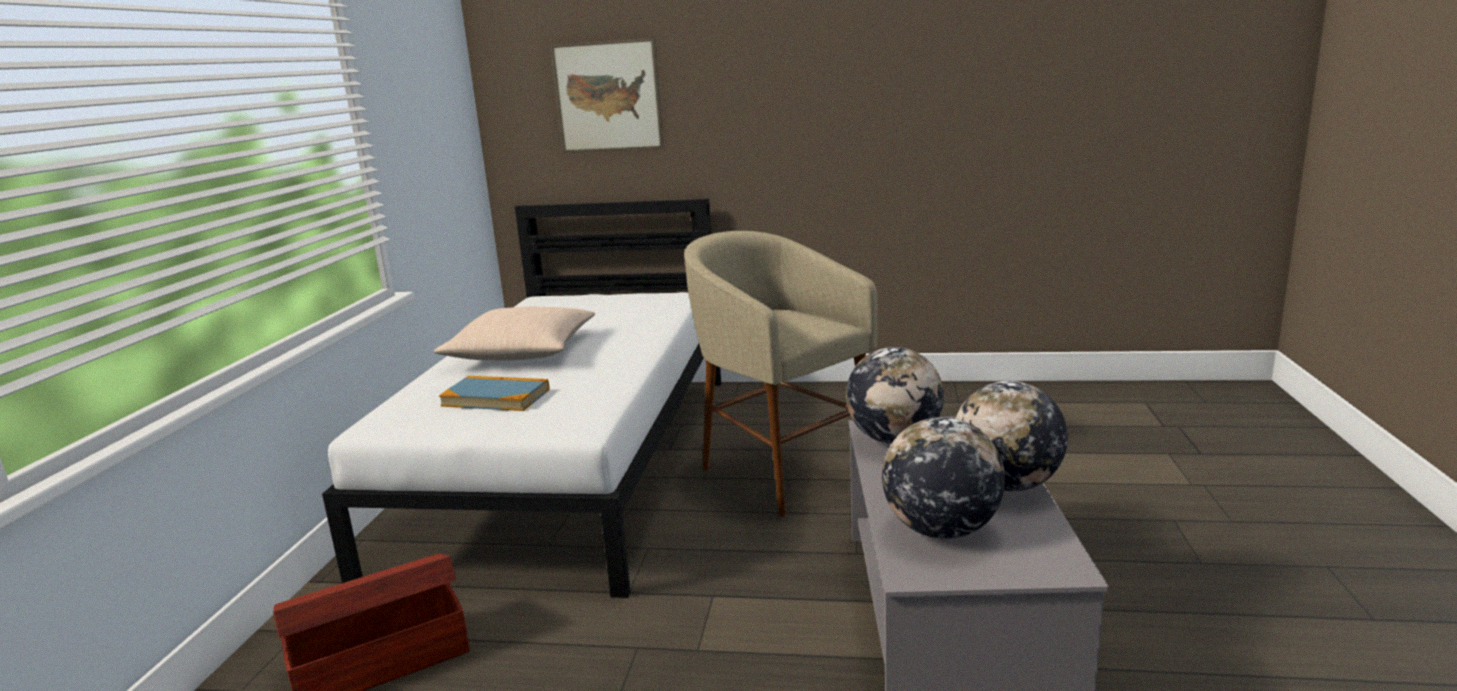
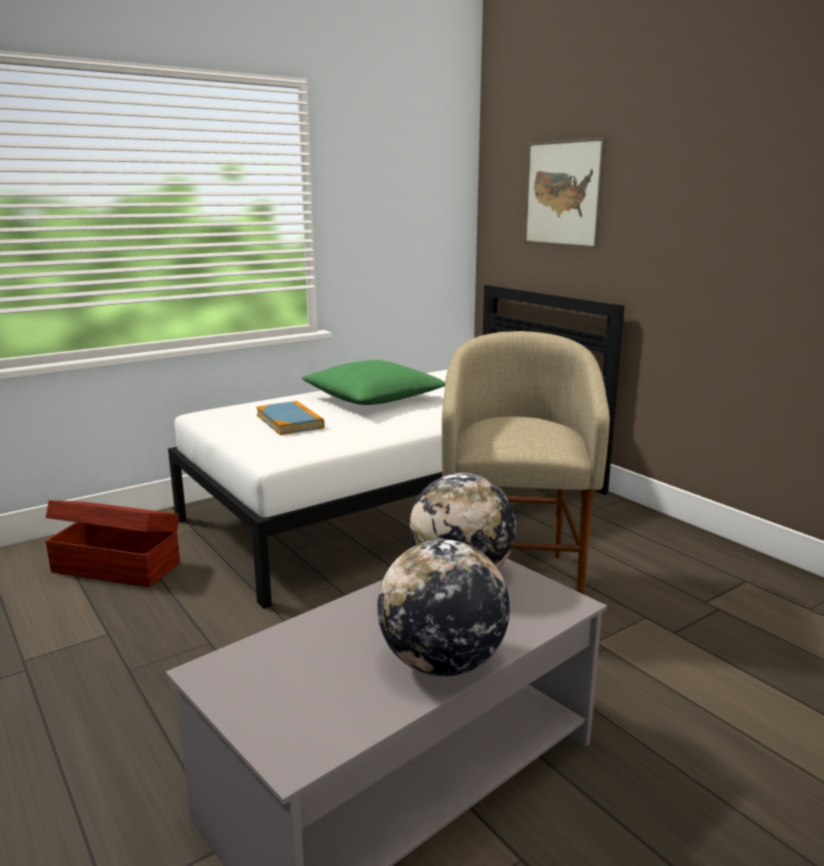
camera: 45 degrees right, 0 degrees up
beige pillow [433,307,595,361] -> green pillow [302,360,445,405]
globe [882,417,1005,539] -> none

